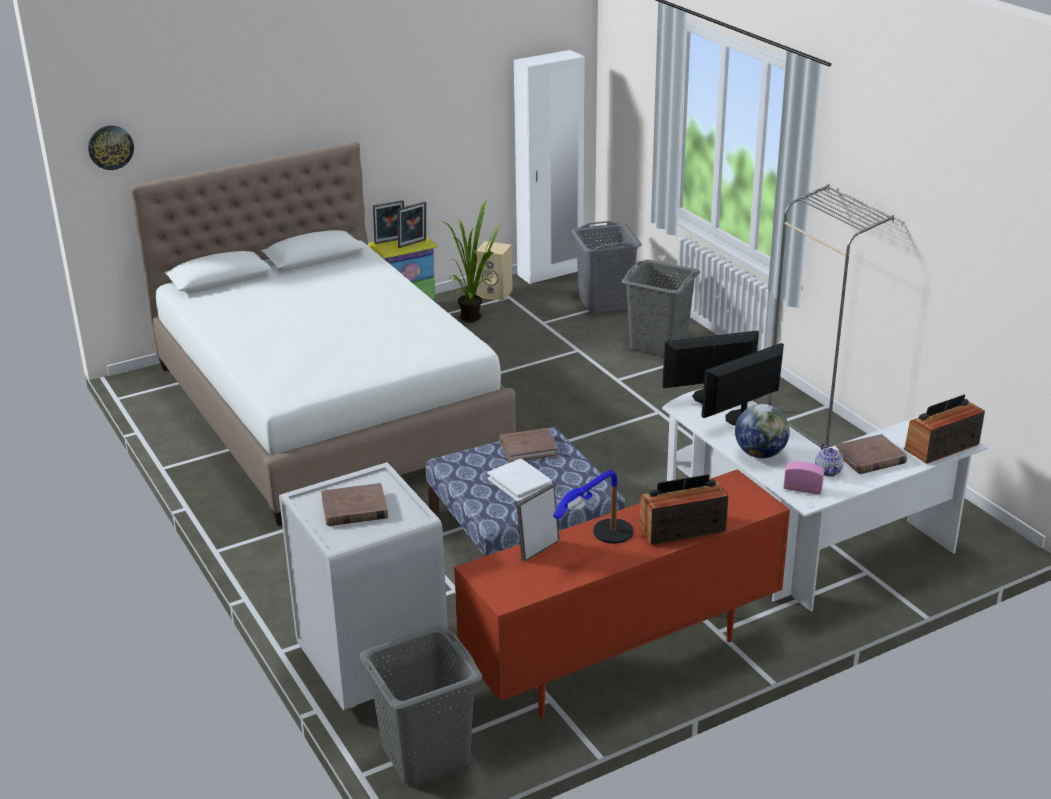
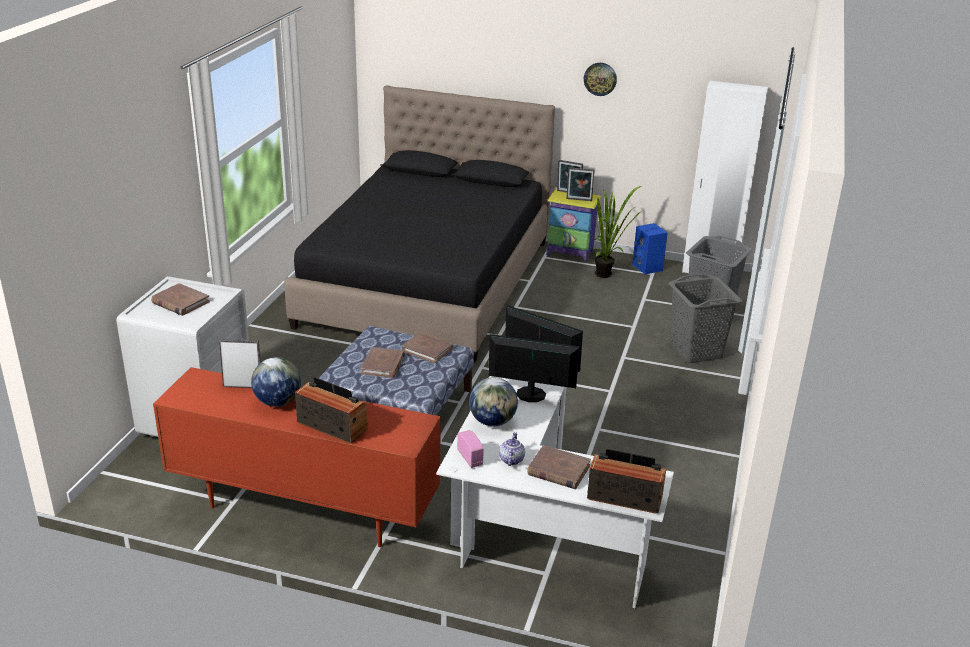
camera: 45 degrees right, 0 degrees up
wall clock [88,126,134,170] -> wall clock moved to [584,63,617,96]
white bed [130,142,516,526] -> black bed [284,85,555,362]
grey laundry basket [359,626,482,786] -> none
beige speaker [476,241,513,301] -> blue speaker [632,223,668,274]
white book [487,458,552,502] -> brown book [360,347,405,378]
table lamp [553,470,633,544] -> globe [251,357,301,407]
grey clothes rack [768,184,894,448] -> none
teapot [815,443,844,476] -> teapot turned 150 degrees clockwise [499,432,525,466]

